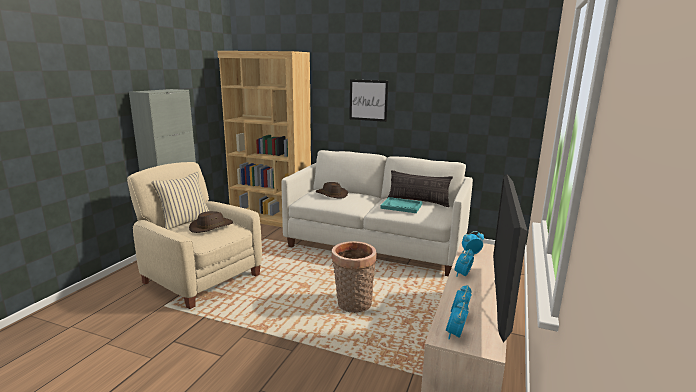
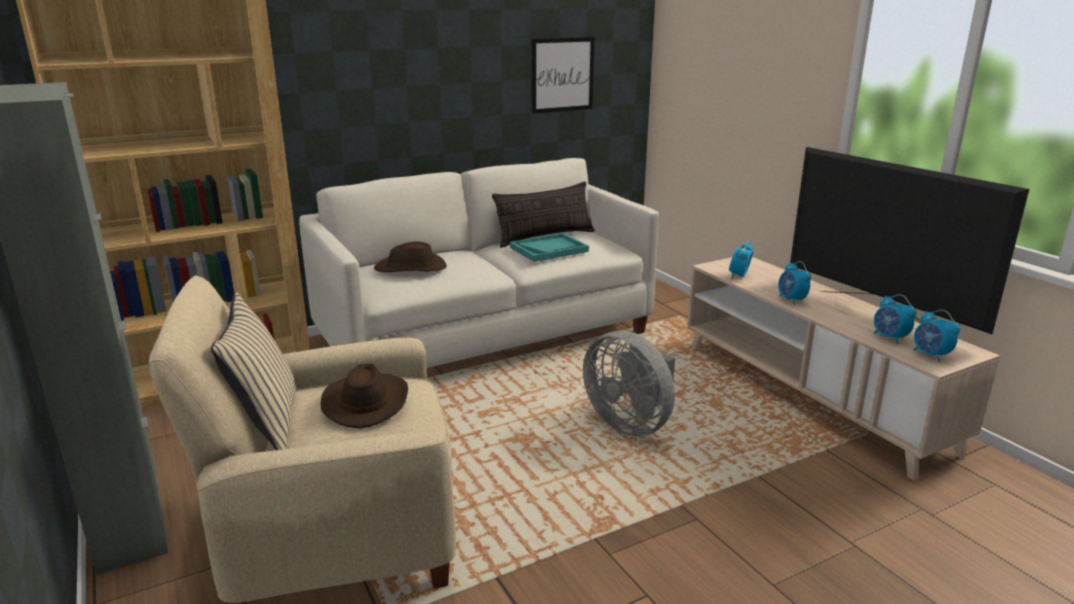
camera: 50 degrees left, 5 degrees up
basket [331,241,377,313] -> grey fan [583,331,675,437]
picture [349,79,389,122] -> picture moved to [532,37,594,114]

